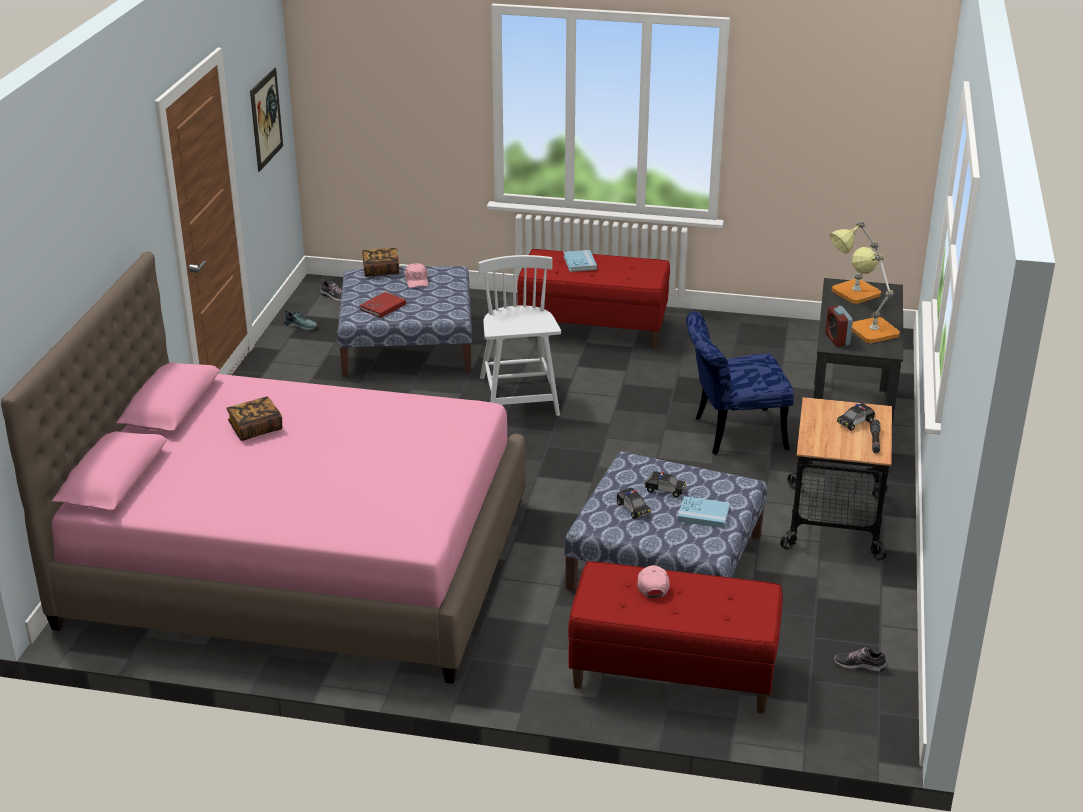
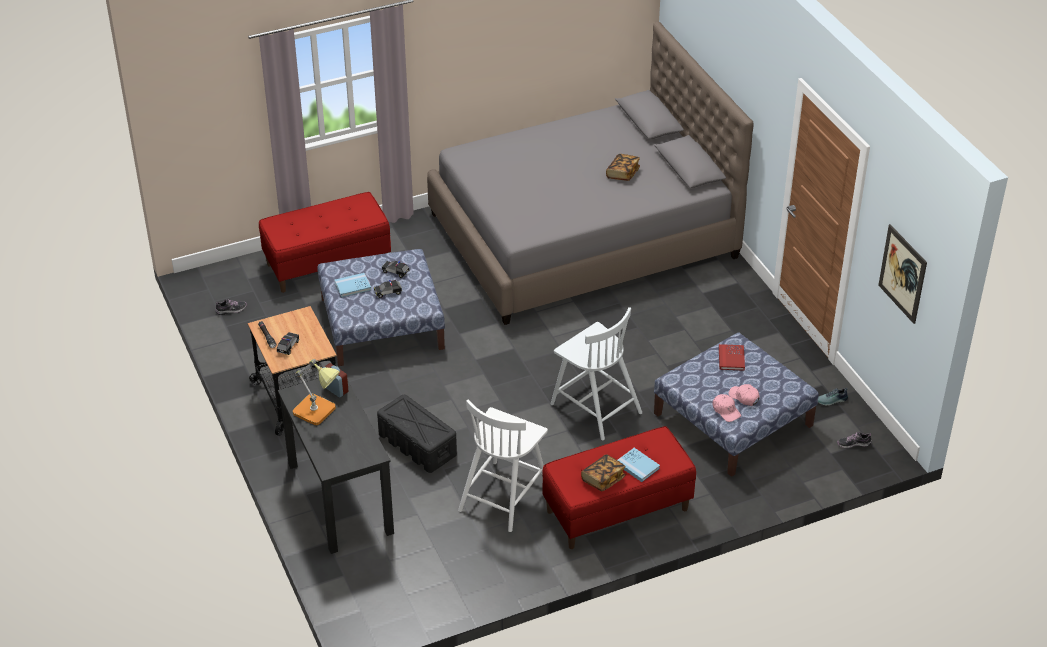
camera: 145 degrees right, 10 degrees up
pink bed [1,251,526,684] -> grey bed [427,21,754,325]
book [362,248,399,277] -> book moved to [581,454,626,492]
pink cap [637,565,670,598] -> pink cap moved to [713,394,741,422]
blue chair [686,311,794,455] -> black storage box [377,395,457,473]
table lamp [830,221,881,304] -> none
none -> white chair [458,400,548,532]

